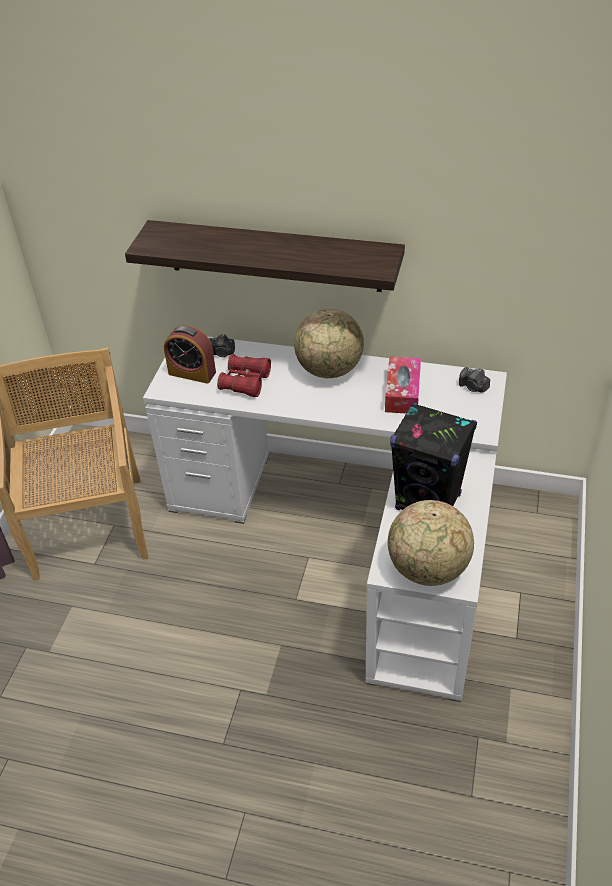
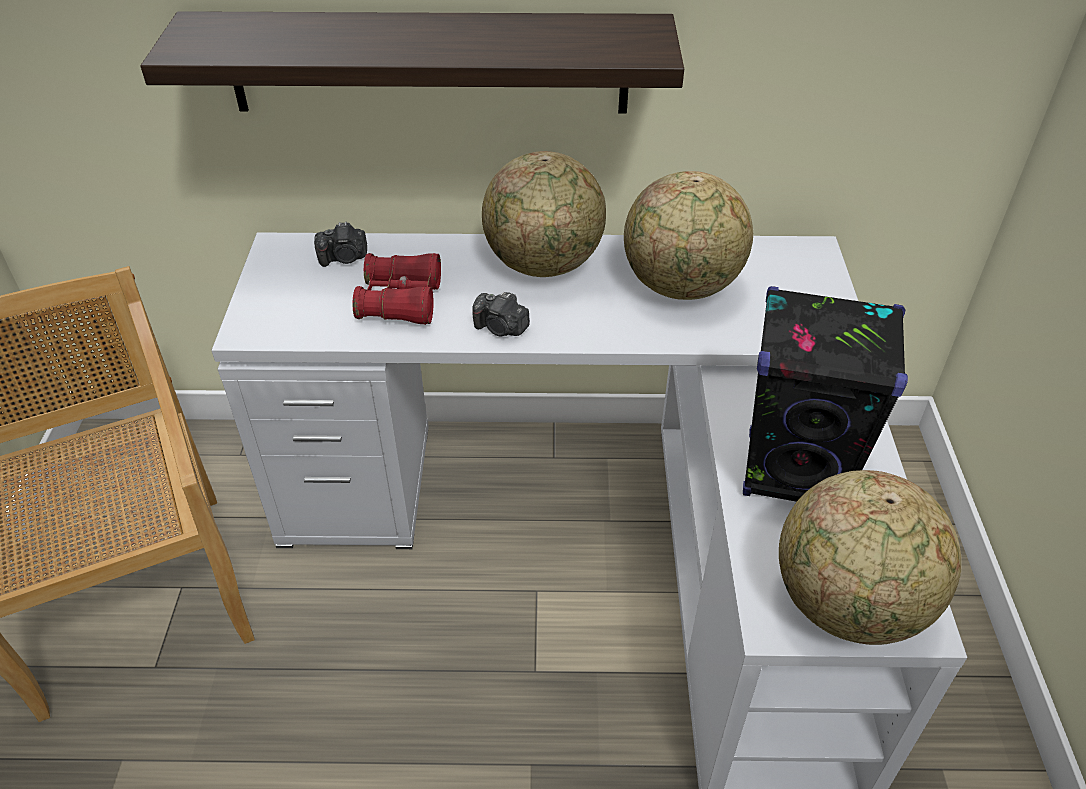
camera: 15 degrees left, 0 degrees up
alarm clock [164,325,216,384] -> none
tissue box [385,357,421,413] -> globe [624,171,753,300]
camera [459,367,490,393] -> camera moved to [472,291,530,336]

